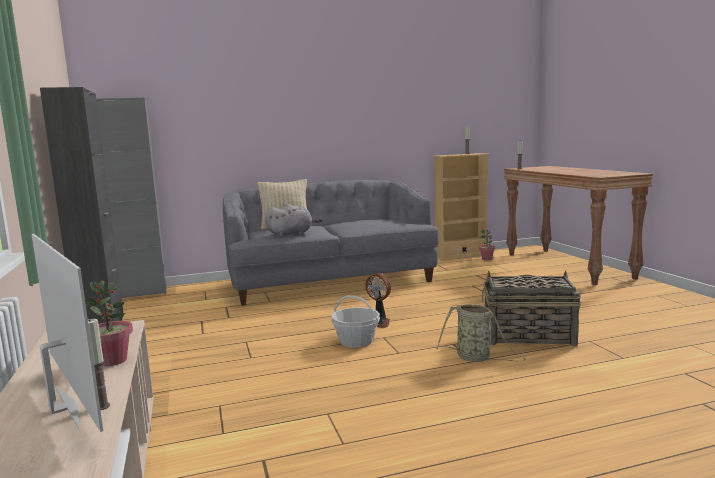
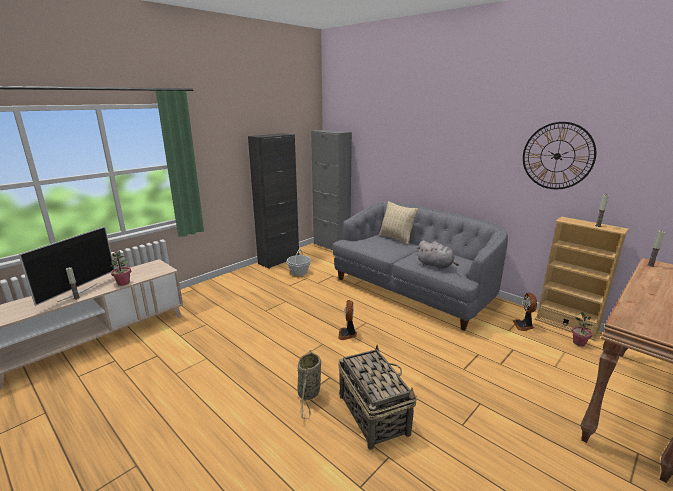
camera: 60 degrees right, 10 degrees up
grey plush toy [265,203,322,237] -> grey plush toy moved to [416,240,459,269]
basket [331,295,380,348] -> basket moved to [287,249,311,276]
none -> fan [513,293,537,331]
none -> wall clock [523,122,596,189]

